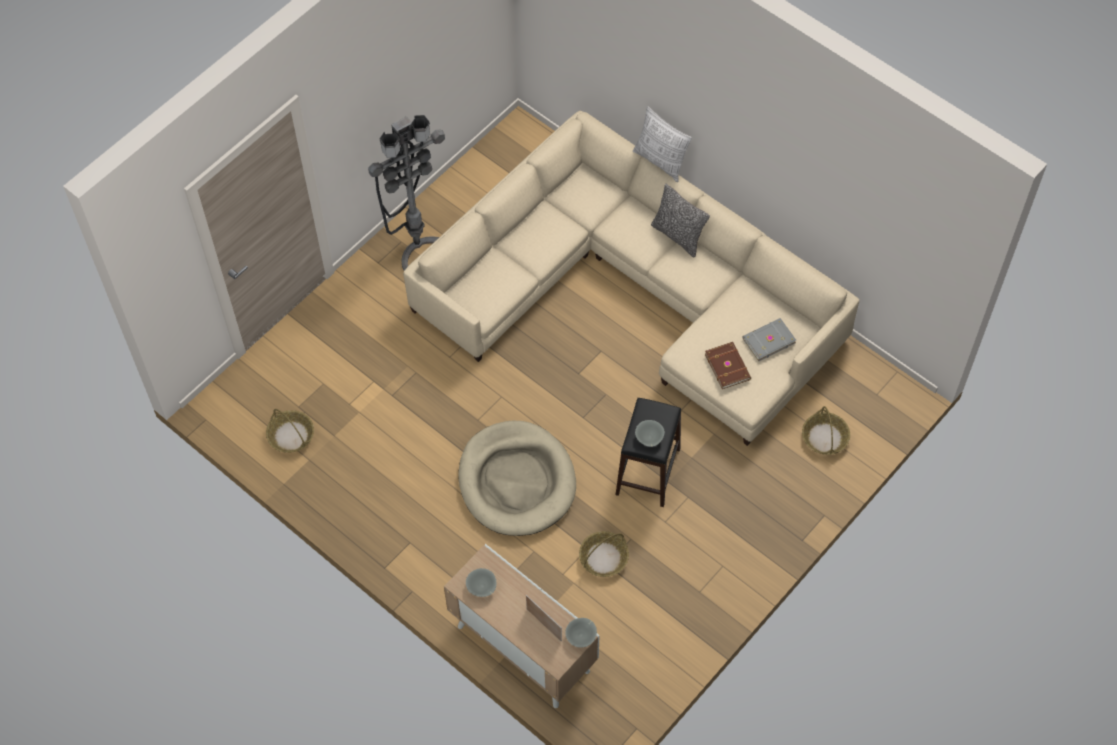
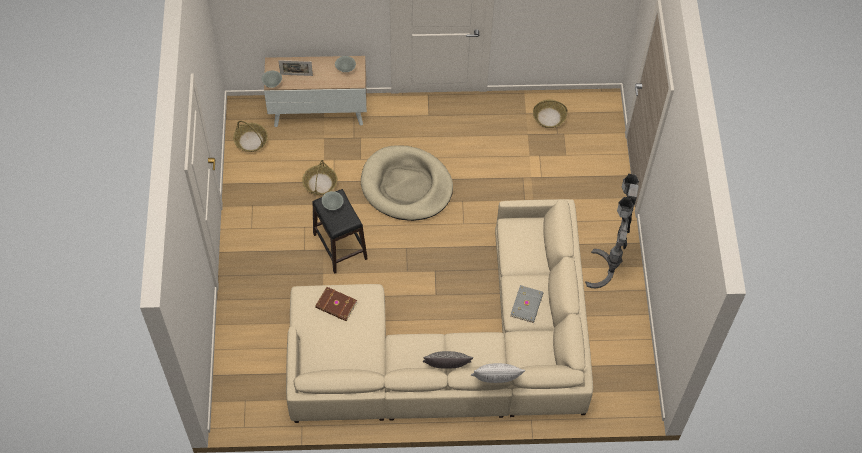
camera: 135 degrees right, 0 degrees up
grey book [742,318,796,361] -> grey book moved to [511,285,543,323]
basket [802,406,850,455] -> basket moved to [233,121,268,152]

